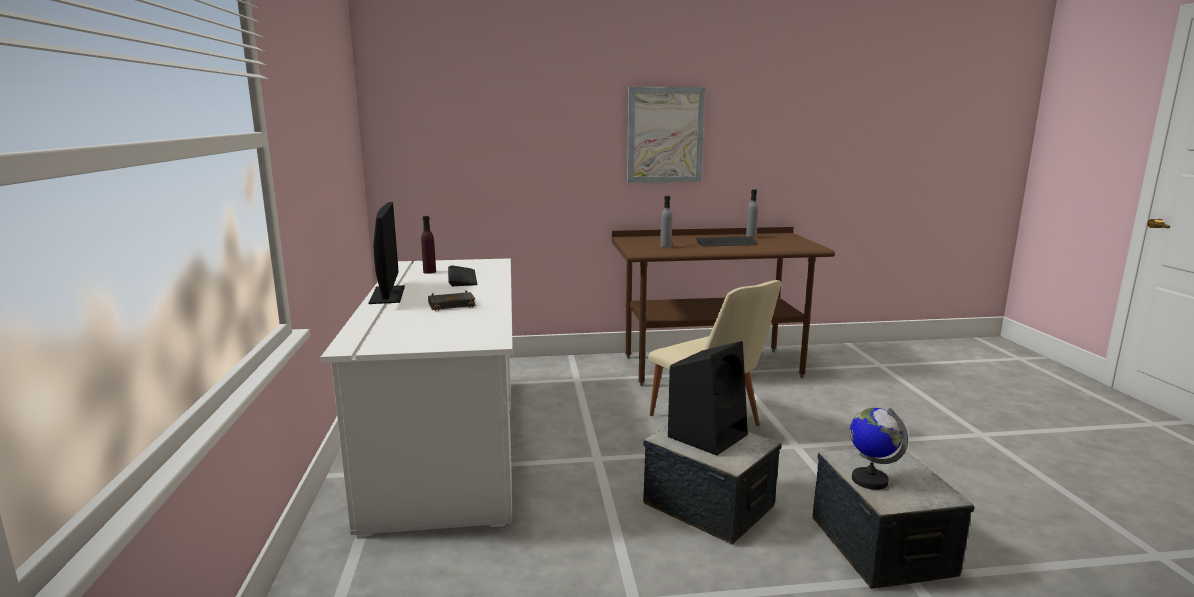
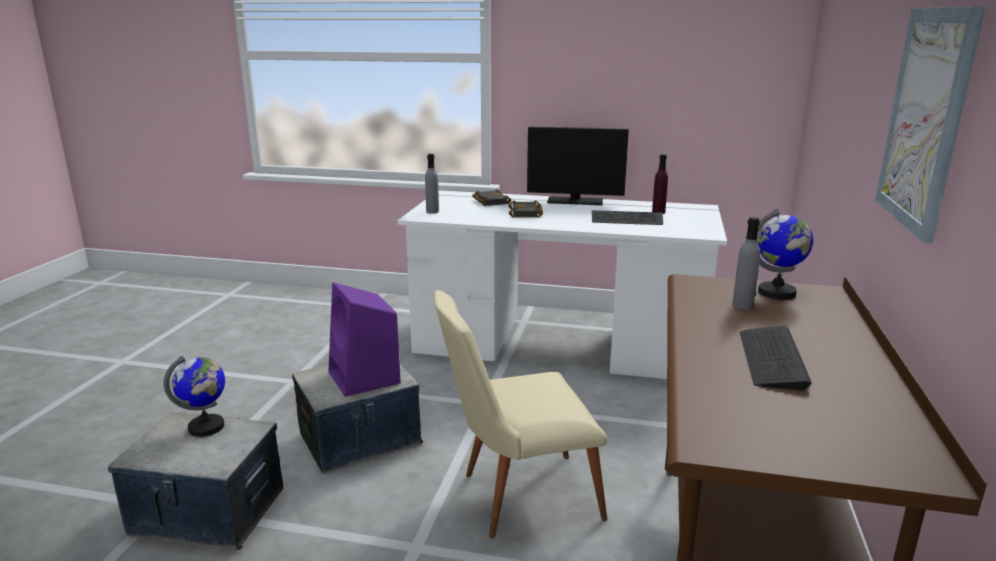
camera: 110 degrees right, 5 degrees up
black speaker [668,341,748,455] -> purple speaker [328,282,401,397]
grey bottle [746,189,758,238] -> grey bottle moved to [425,154,439,214]
none -> black book [472,189,512,206]
none -> globe [757,209,813,300]

